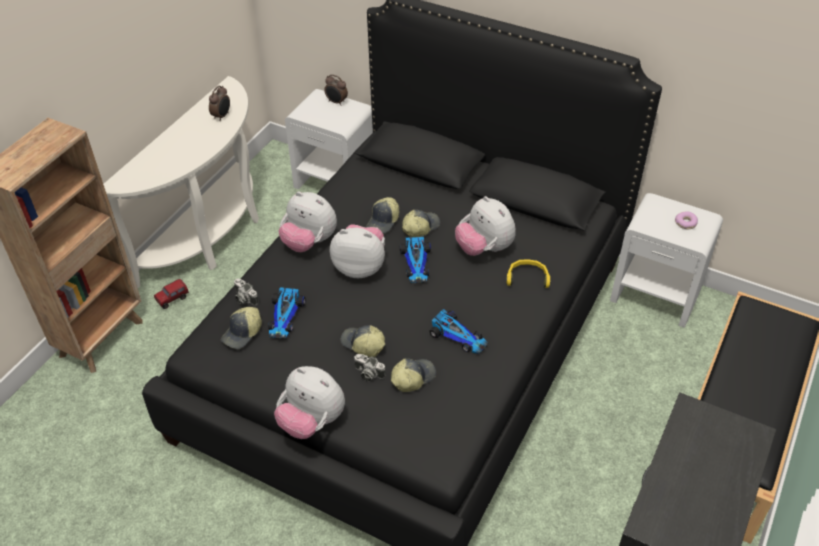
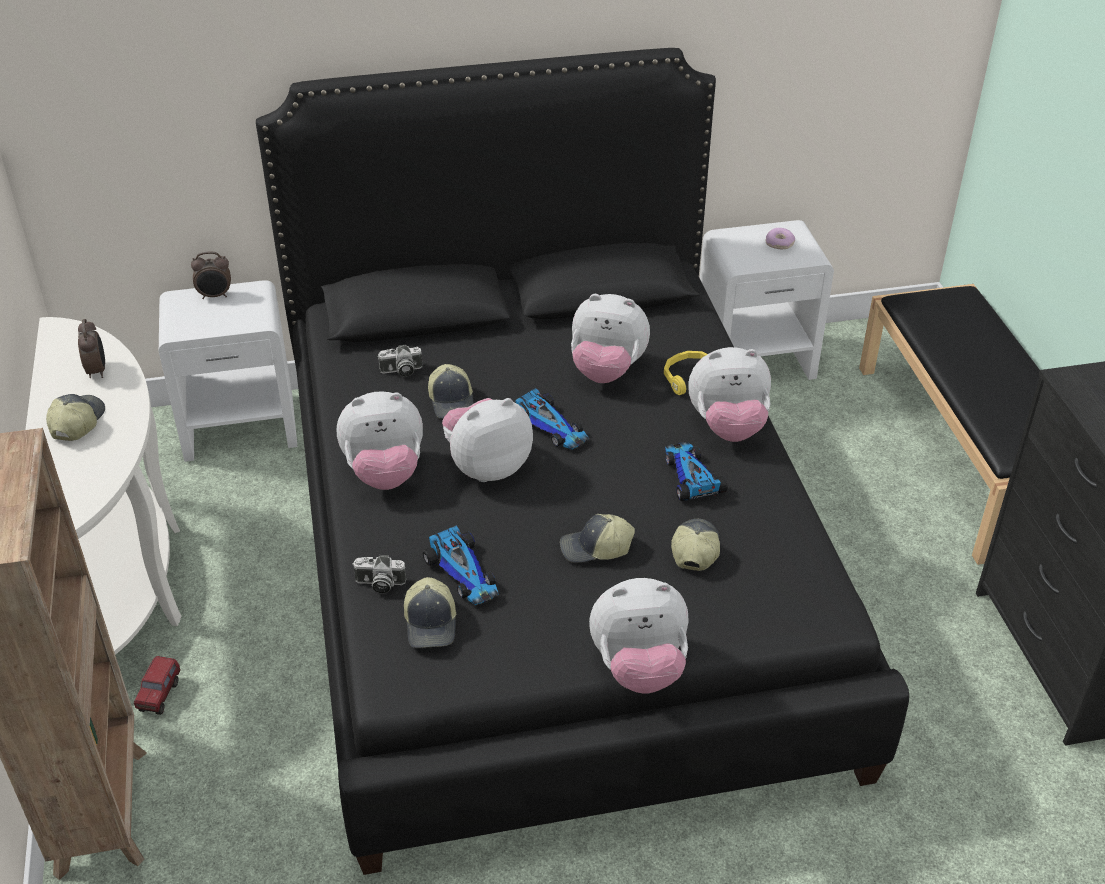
camera: 40 degrees left, 5 degrees down
camera [354,354,386,381] -> camera moved to [377,345,423,377]
cap [402,210,440,237] -> cap moved to [46,394,105,441]
toy car [429,309,488,354] -> toy car turned 105 degrees counterclockwise [665,442,728,501]
none -> plush toy [688,347,771,442]

